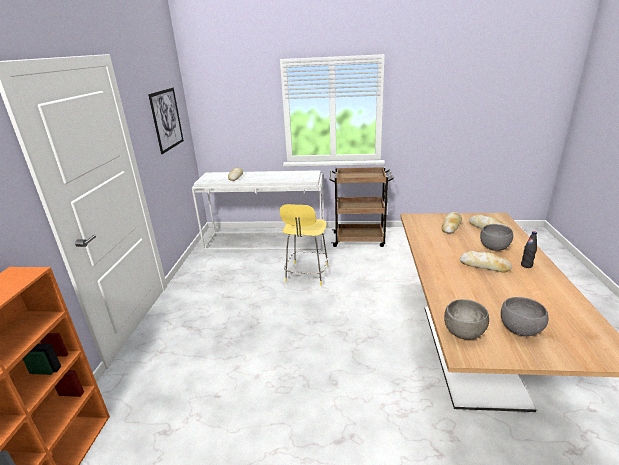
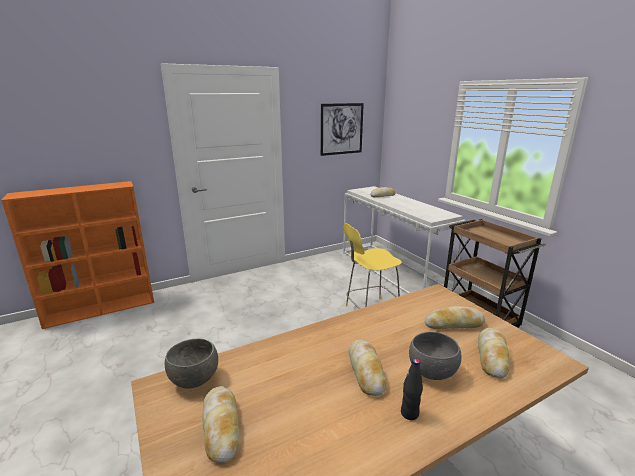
camera: 55 degrees right, 5 degrees down
grey bowl [501,297,548,336] -> bread [202,386,239,463]

